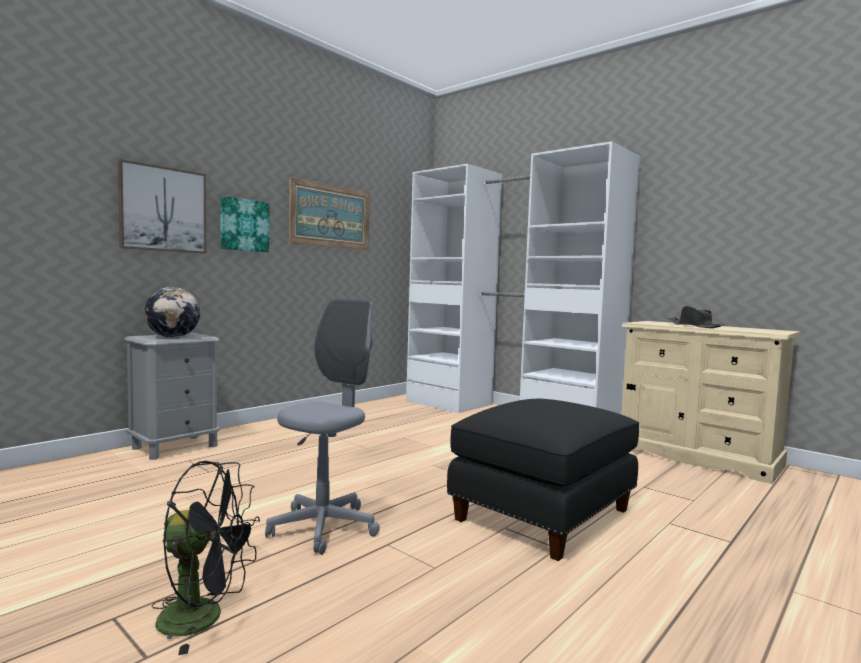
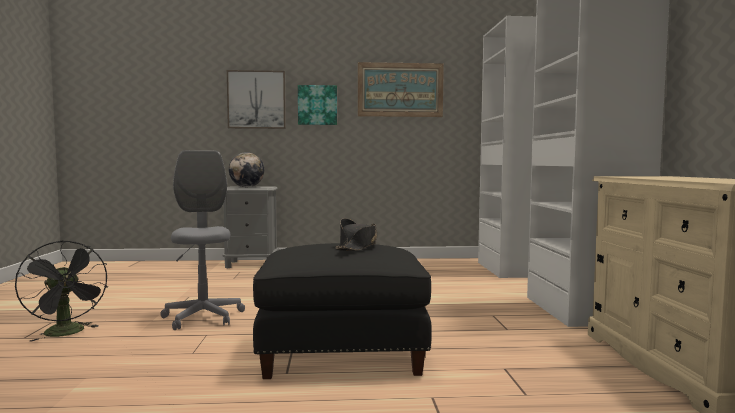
camera: 45 degrees right, 0 degrees up
grey office chair [265,299,380,555] -> grey office chair turned 90 degrees counterclockwise [161,150,245,330]
black hat [669,306,724,328] -> black hat moved to [335,218,377,251]

